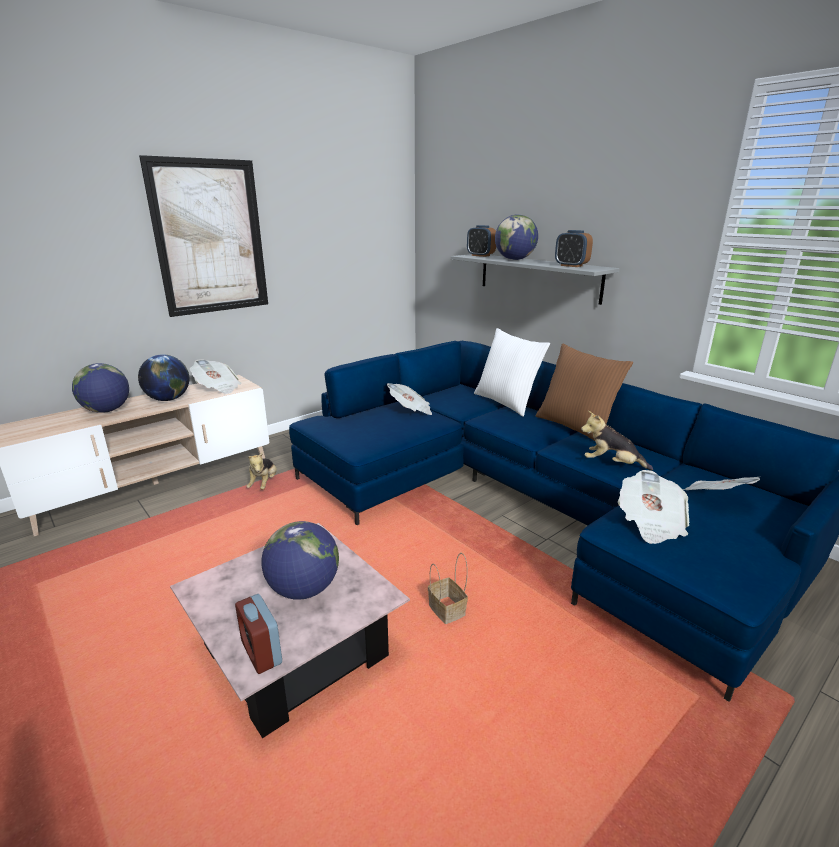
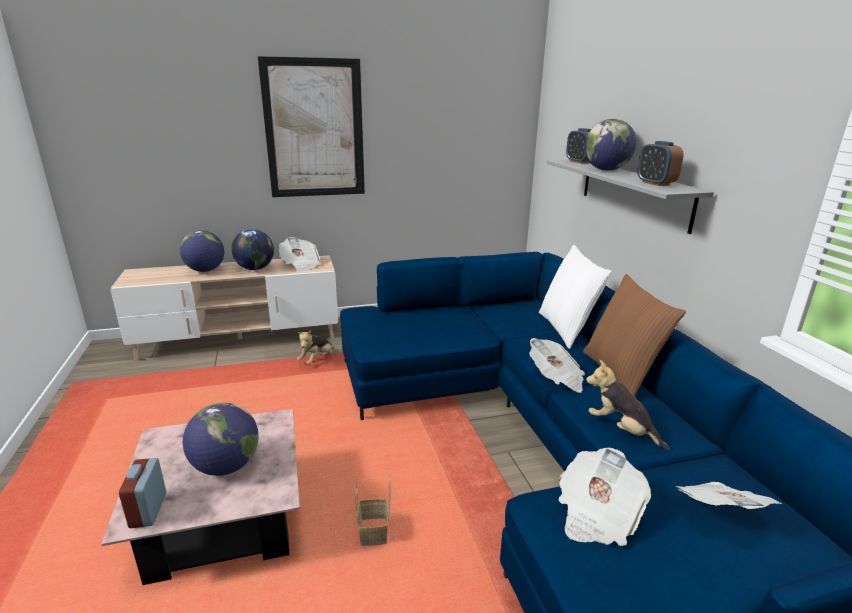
camera: 25 degrees right, 0 degrees up
newspaper [387,383,432,415] -> newspaper moved to [529,338,585,393]

